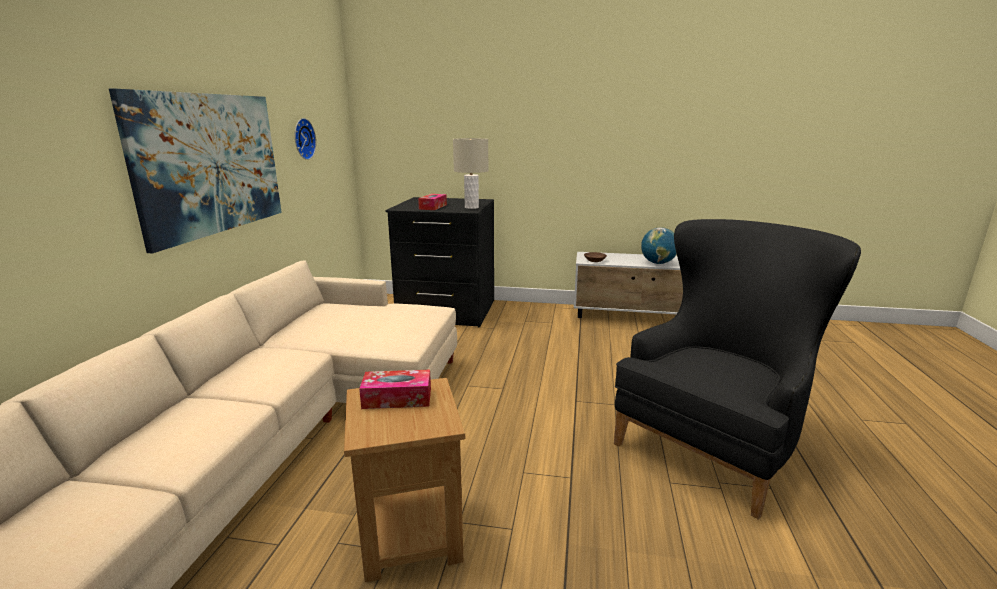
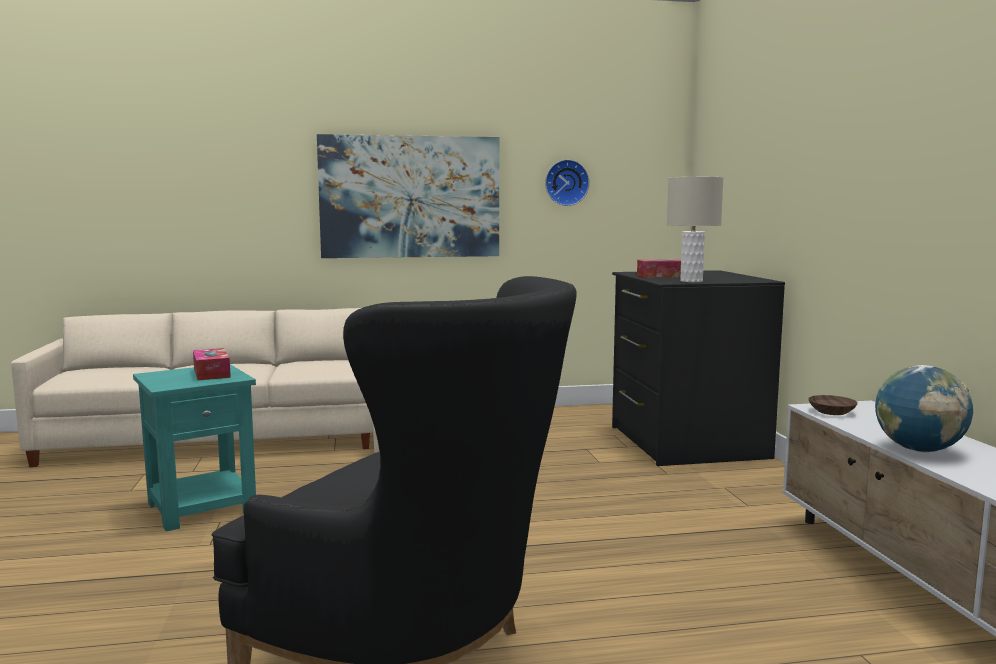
camera: 70 degrees right, 10 degrees down
brown side table [344,378,465,582] -> turquoise side table [133,364,256,531]

